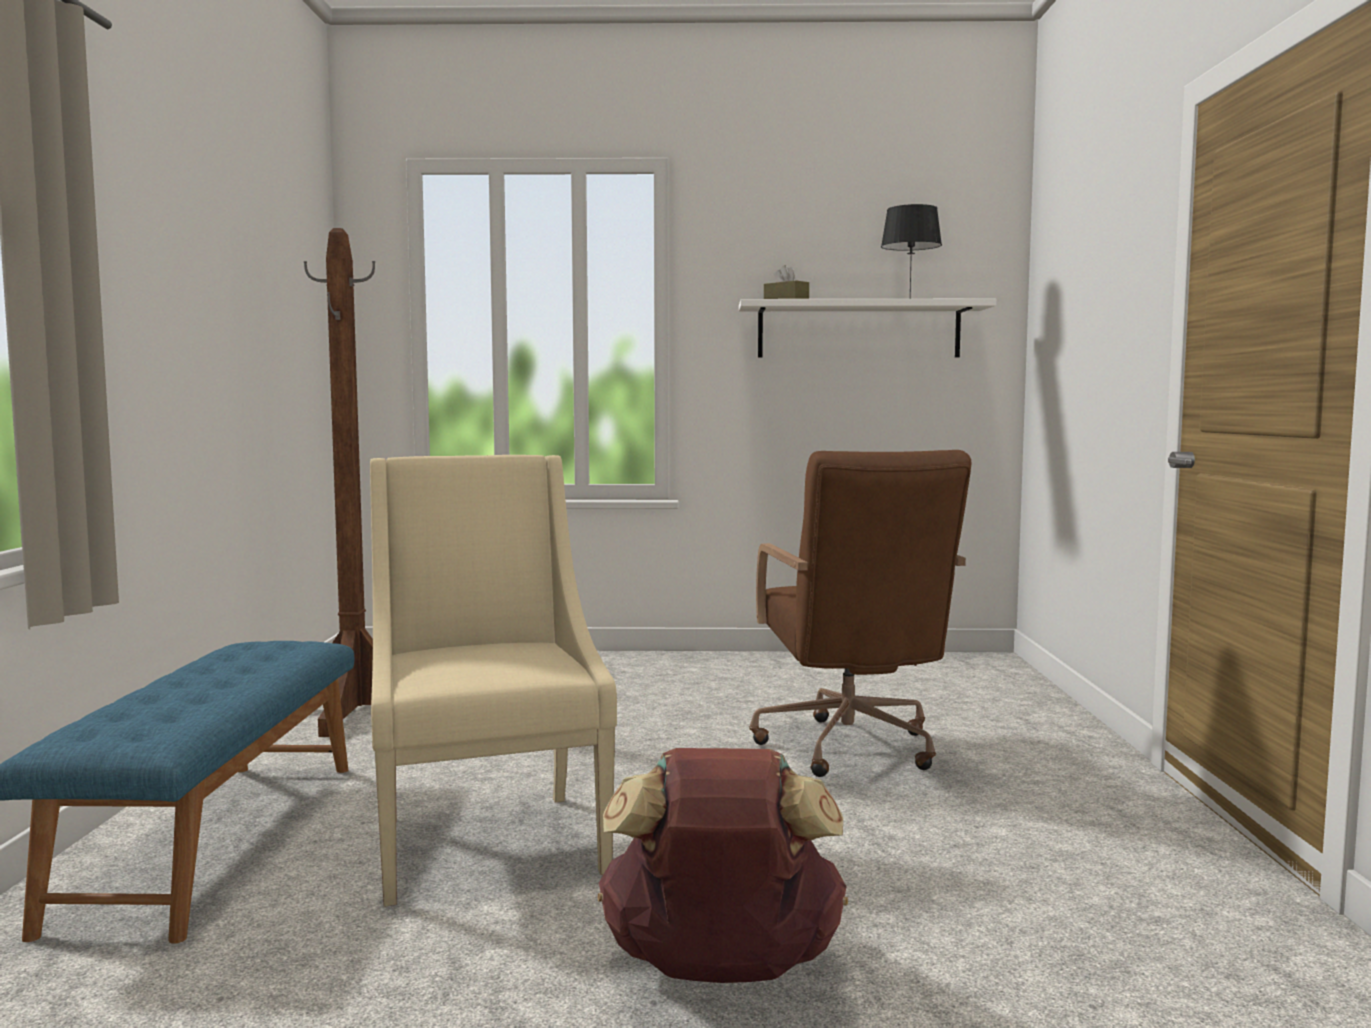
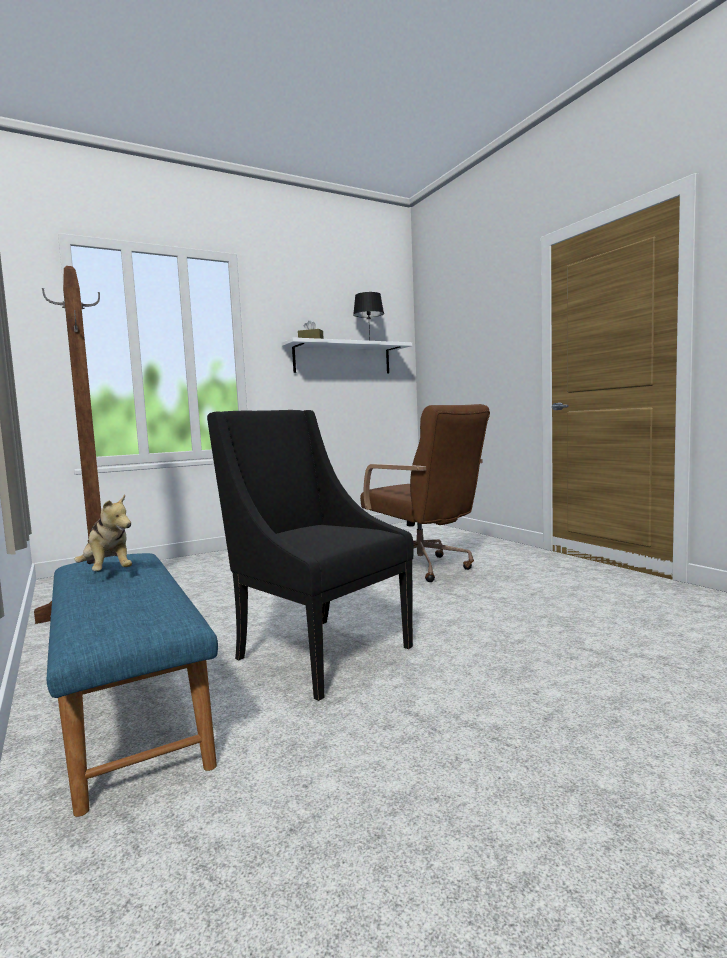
camera: 30 degrees left, 0 degrees up
beige armchair [370,455,617,907] -> black armchair [207,410,414,701]
brown backpack [598,748,848,983] -> none
none -> plush toy [74,495,132,571]

